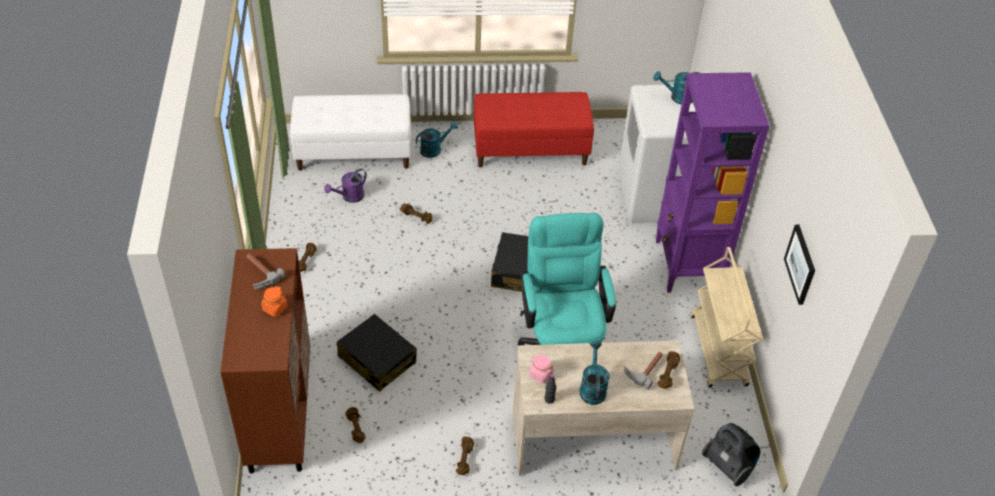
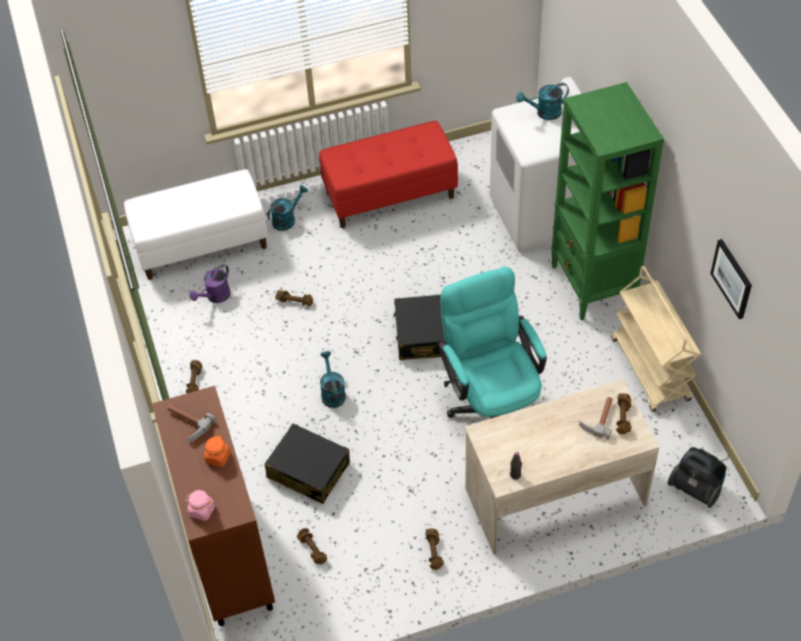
camera: 10 degrees left, 5 degrees up
pink jar [529,355,553,383] -> pink jar moved to [186,490,215,521]
turquoise watering can [580,341,610,405] -> turquoise watering can moved to [320,351,346,408]
purple bookcase [656,72,770,293] -> green bookcase [551,82,664,320]

